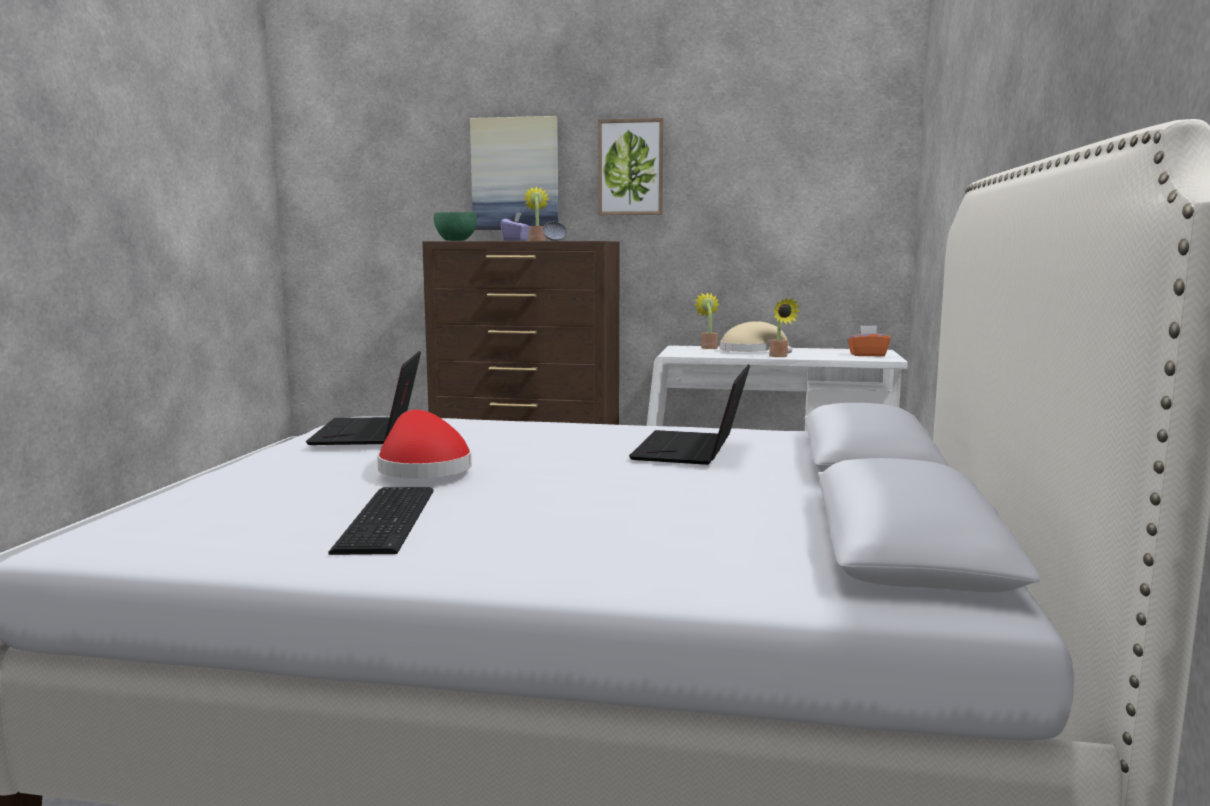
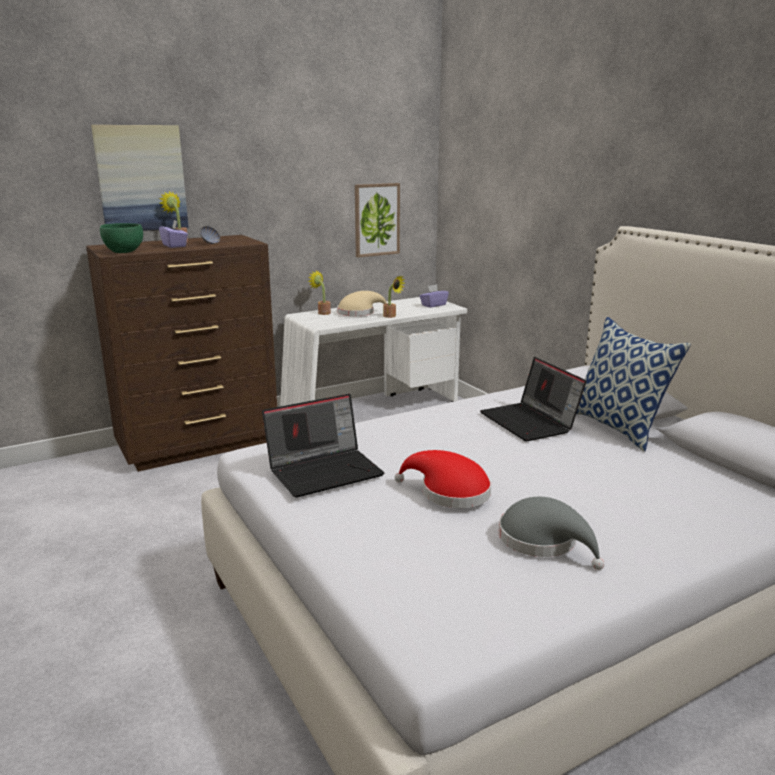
camera: 40 degrees left, 10 degrees up
laptop [306,351,421,445] -> laptop turned 75 degrees counterclockwise [262,394,384,498]
keyboard [328,487,434,555] -> grey hat [499,497,605,570]
picture [598,118,664,215] -> picture moved to [355,183,400,257]
orange tissue box [847,325,891,357] -> purple tissue box [420,284,449,308]
none -> pillow [576,317,691,452]

